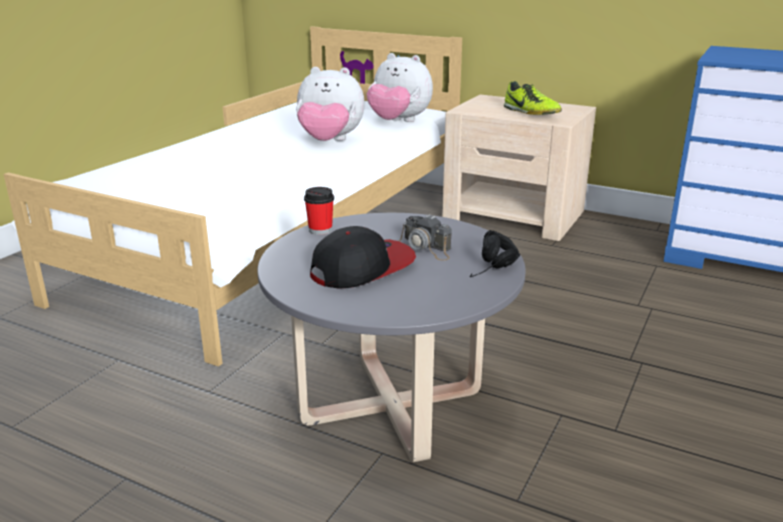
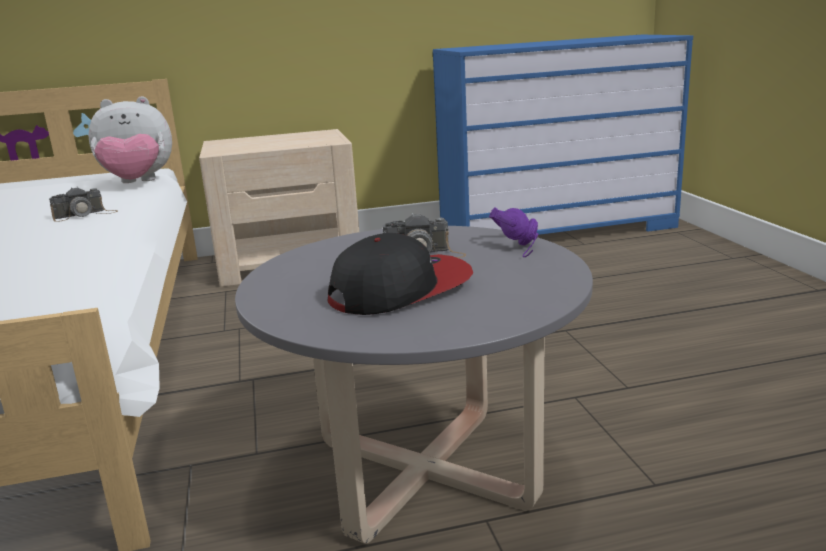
camera: 40 degrees left, 5 degrees down
plush toy [296,67,365,141] -> camera [49,186,118,222]
cup [304,187,334,235] -> none
cap [310,226,416,288] -> cap turned 45 degrees clockwise [328,233,473,315]
black headphones [470,230,520,277] -> purple headphones [489,207,538,257]
shoe [504,81,562,115] -> none

